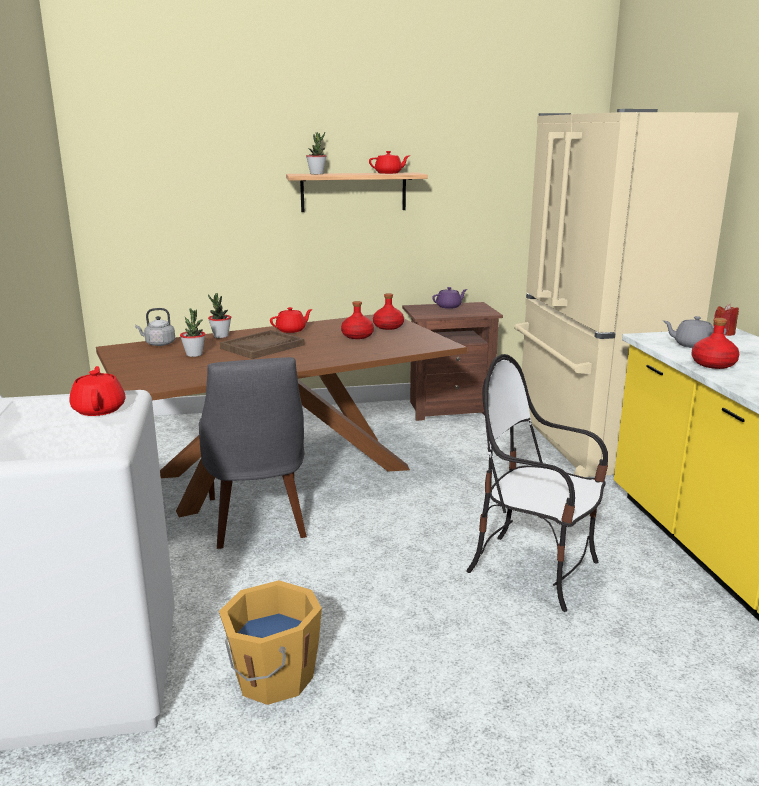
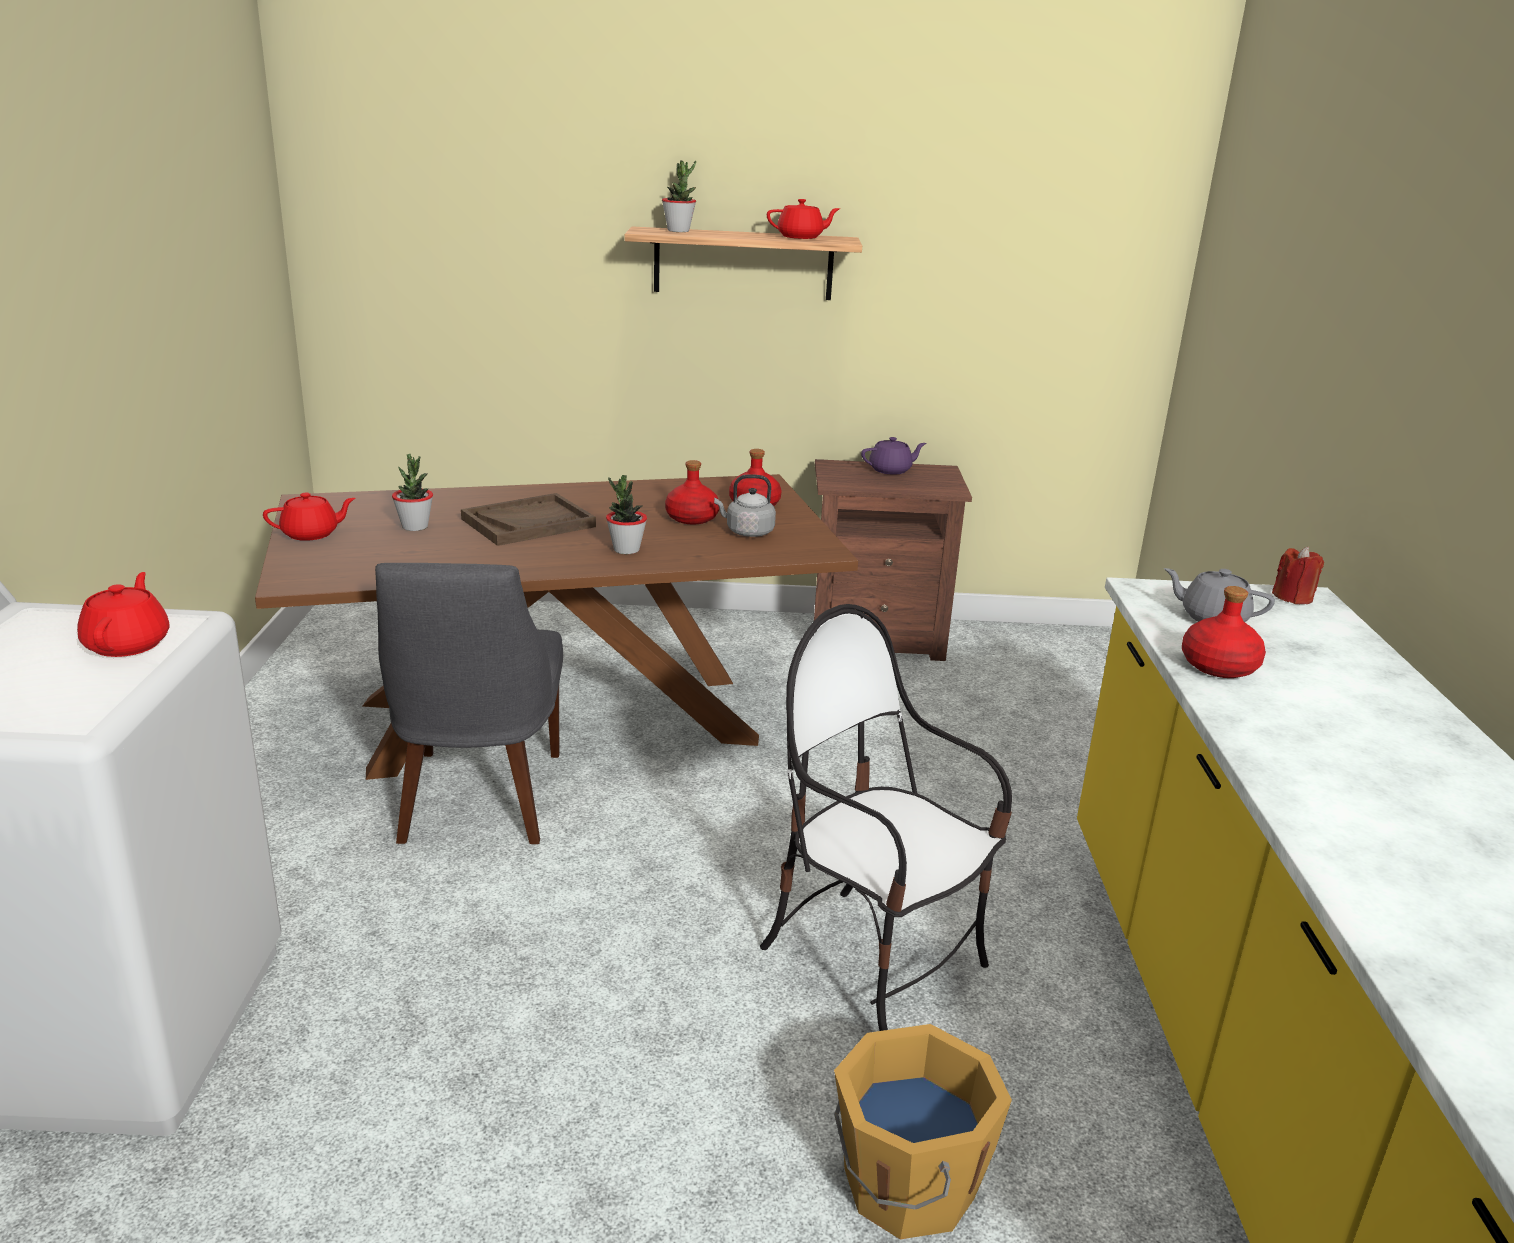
camera: 10 degrees right, 5 degrees up
grey kettle [135,308,175,346] -> grey kettle moved to [714,474,776,537]
potted plant [208,293,231,338] -> potted plant moved to [606,475,647,554]
orange bucket [219,580,322,705] -> orange bucket moved to [834,1024,1012,1239]
red teapot [270,307,313,333] -> red teapot moved to [263,493,356,541]
beige fridge [514,109,738,477] -> none

